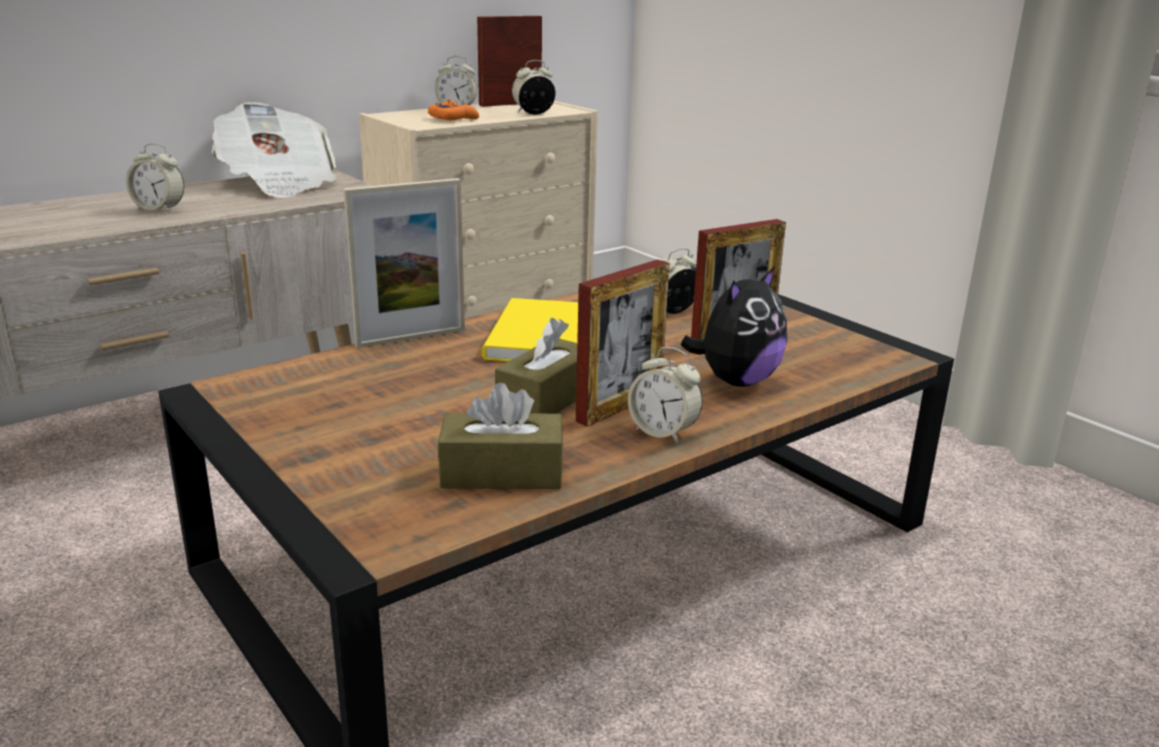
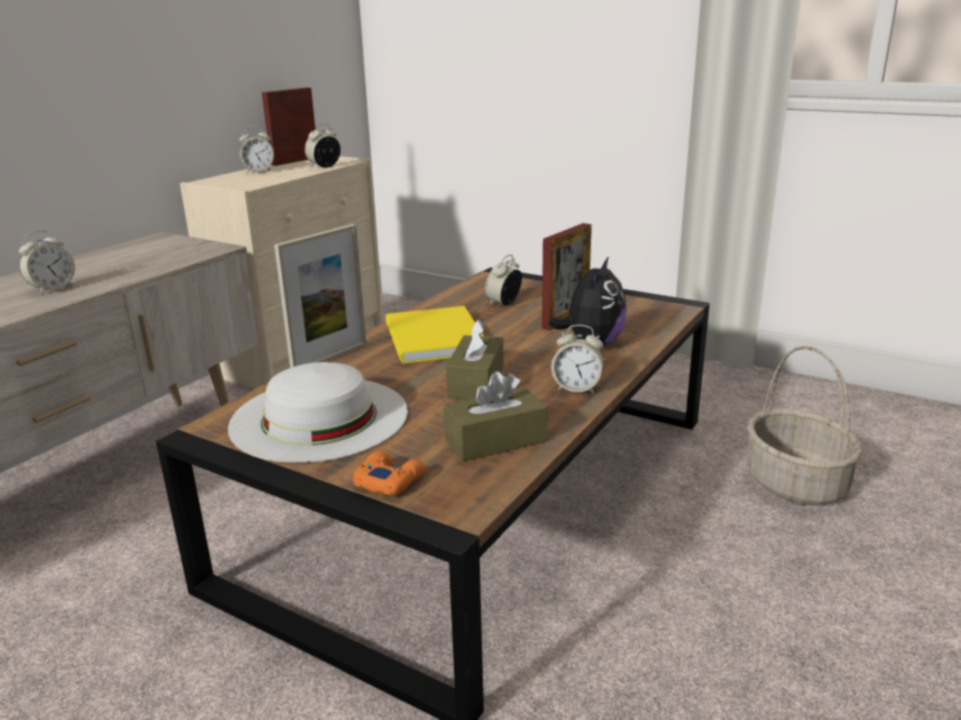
camera: 20 degrees left, 0 degrees up
alarm clock [126,143,184,213] -> alarm clock turned 45 degrees counterclockwise [19,230,75,294]
newspaper [211,102,337,198] -> none
orange game controller [428,99,479,120] -> orange game controller moved to [353,451,427,495]
picture frame [576,259,670,427] -> none
none -> white hat [228,362,408,463]
none -> basket [747,346,862,506]

